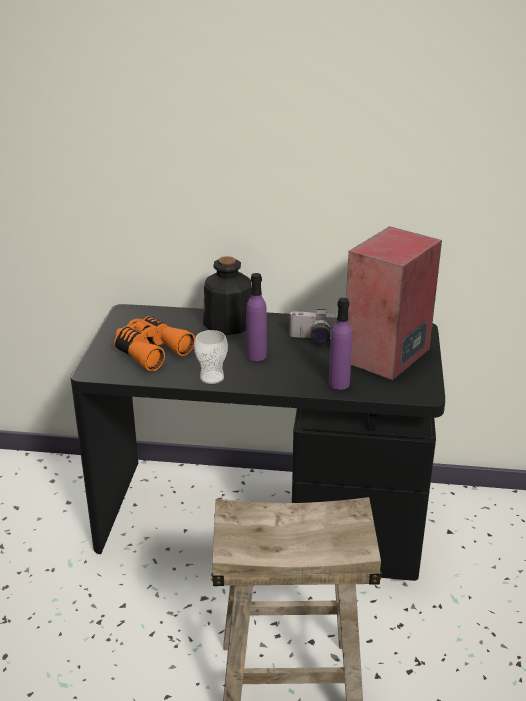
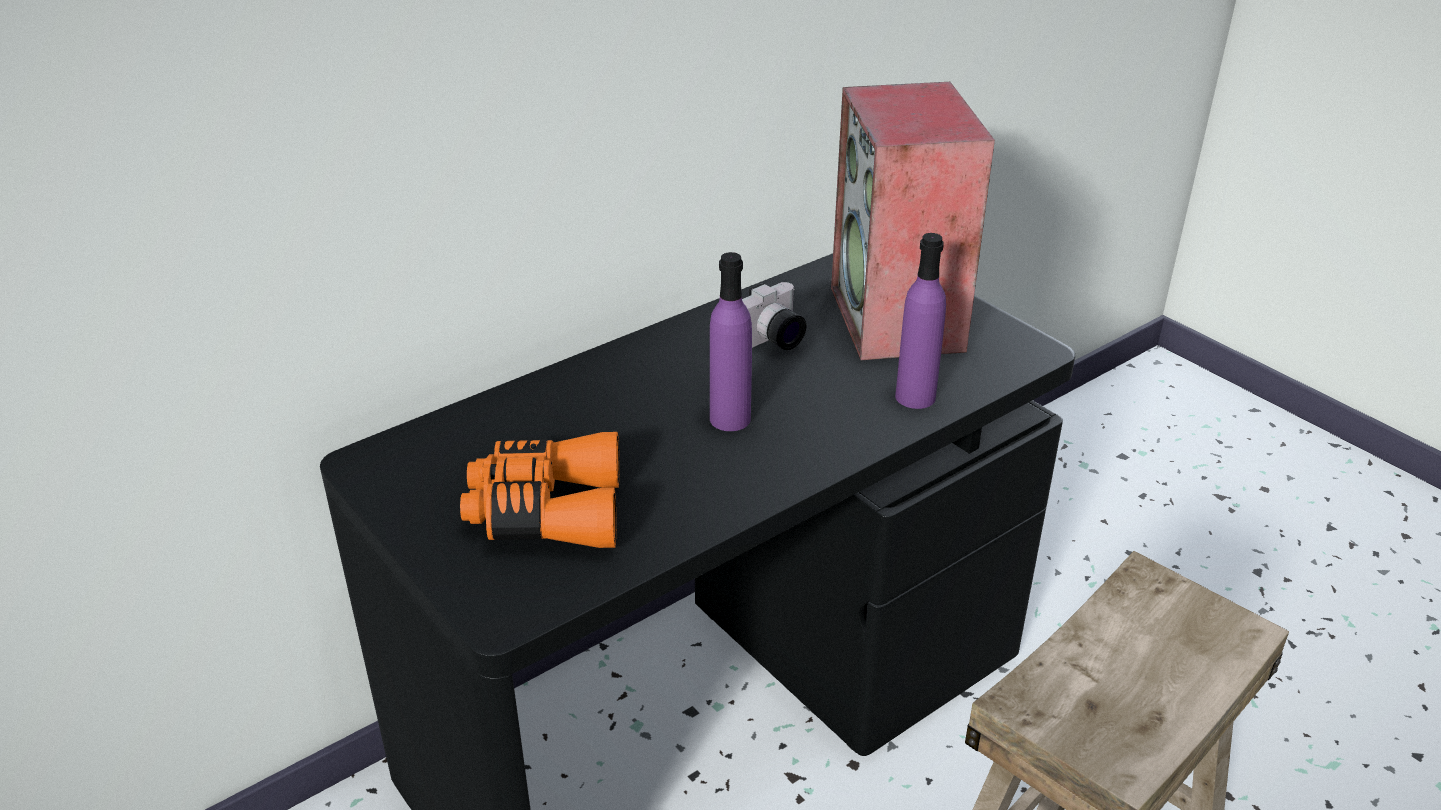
camera: 45 degrees left, 5 degrees up
cup [194,330,228,384] -> none
bottle [203,256,252,335] -> none

